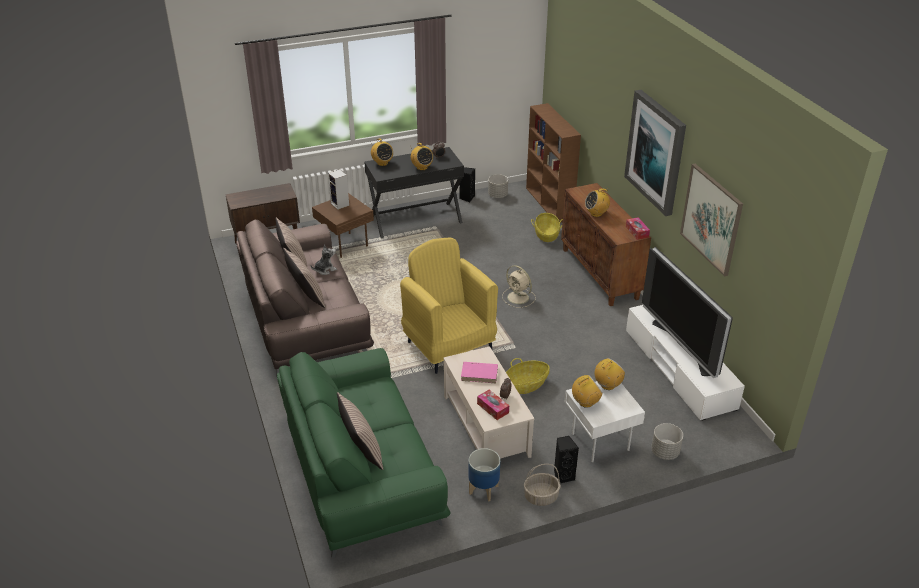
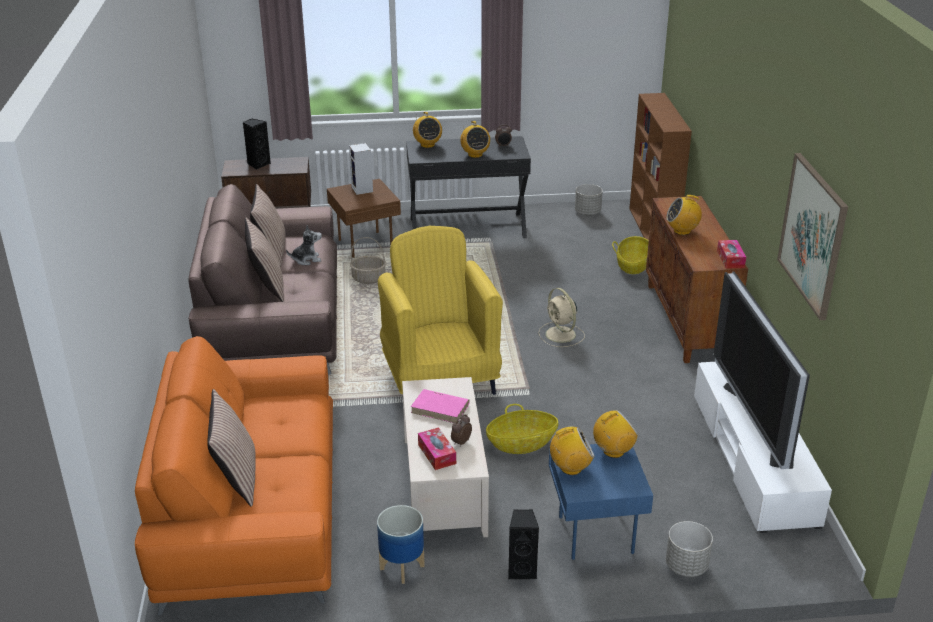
camera: 15 degrees right, 5 degrees down
green sofa [277,348,450,558] -> orange sofa [135,336,333,616]
black speaker [459,167,475,202] -> black speaker moved to [243,119,271,170]
basket [524,464,561,506] -> basket moved to [350,237,386,284]
white side table [565,381,645,462] -> blue side table [549,444,653,560]
picture [624,90,686,216] -> none

